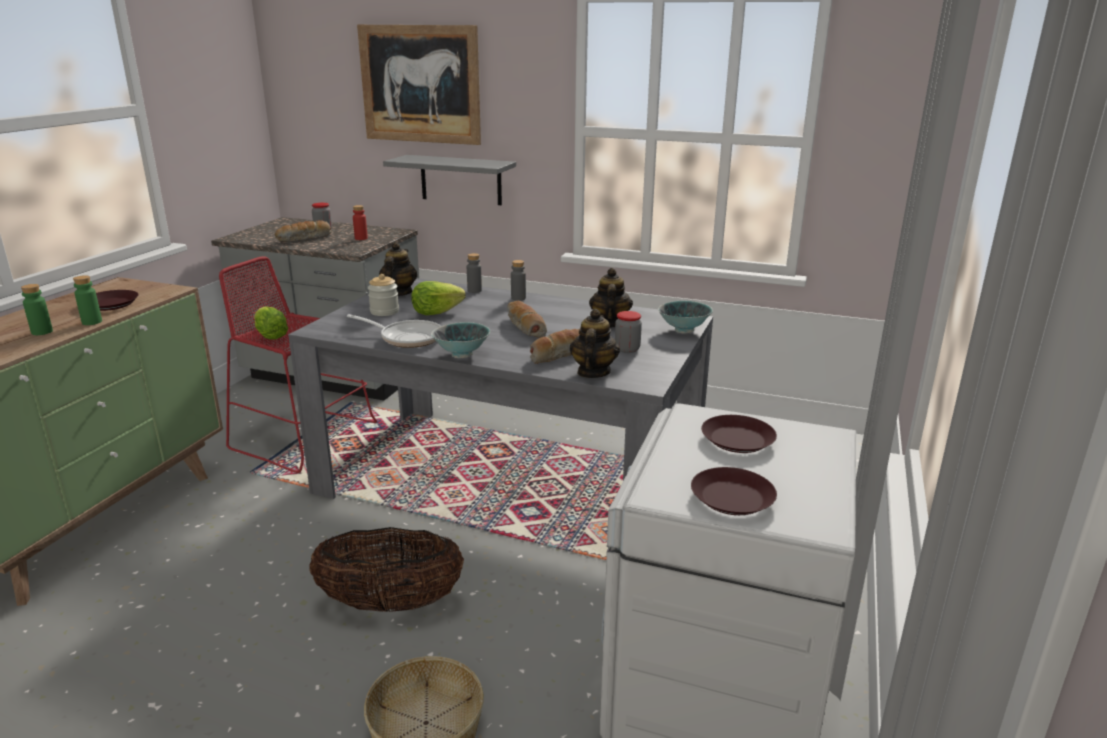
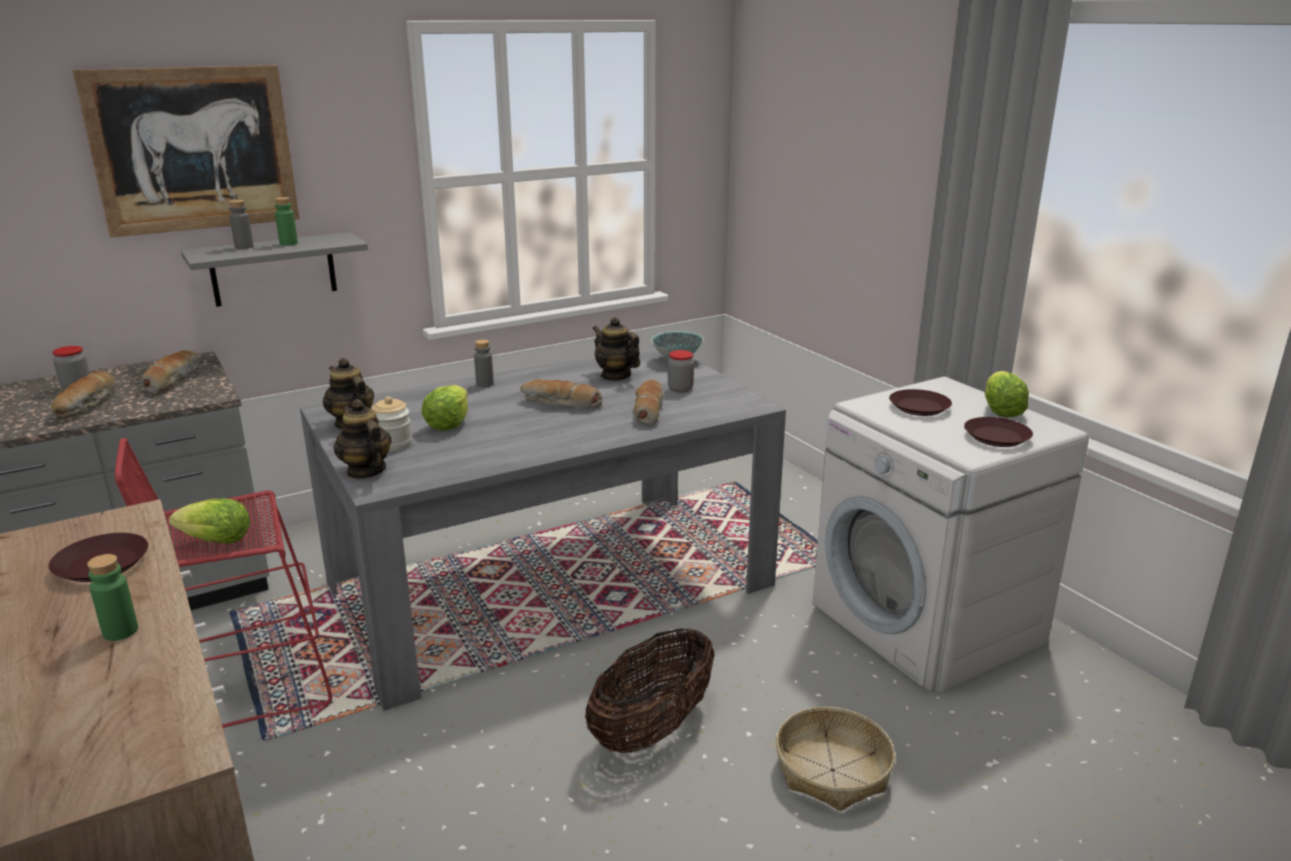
camera: 50 degrees left, 0 degrees up
green bottle [73,275,102,325] -> green bottle moved to [275,197,298,246]
frying pan [347,314,441,348] -> none
red bottle [353,205,368,240] -> bread [141,350,200,395]
bowl [431,322,490,358] -> none
grey bottle [467,253,482,293] -> grey bottle moved to [229,200,254,249]
teapot [570,309,620,378] -> teapot moved to [334,399,392,479]
none -> lettuce [985,371,1029,418]

